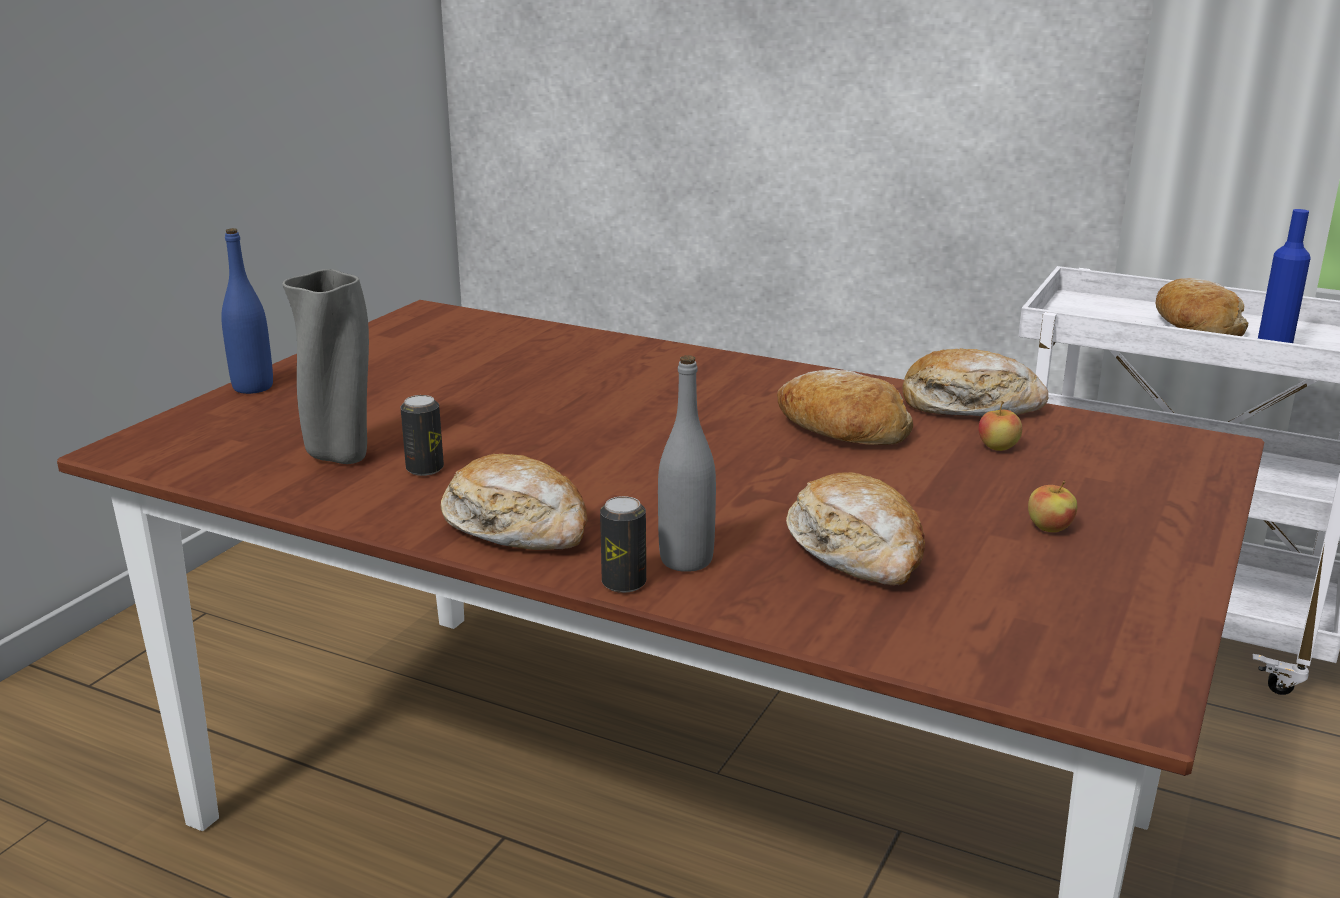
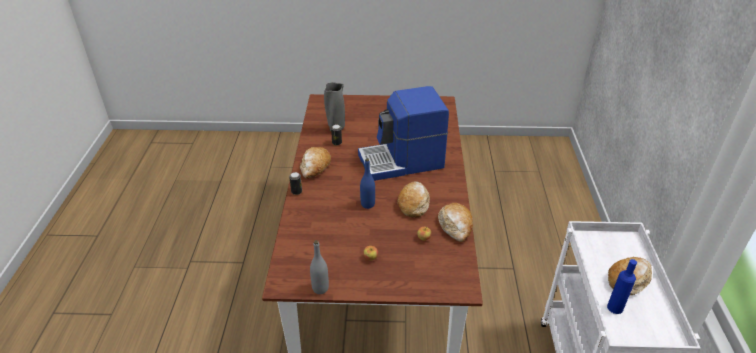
camera: 65 degrees right, 15 degrees up
blue bottle [221,228,273,394] -> blue bottle moved to [360,159,375,209]
grey bottle [658,355,716,572] -> grey bottle moved to [310,240,329,294]
bread [786,472,925,585] -> none
none -> coffee machine [358,86,449,181]

